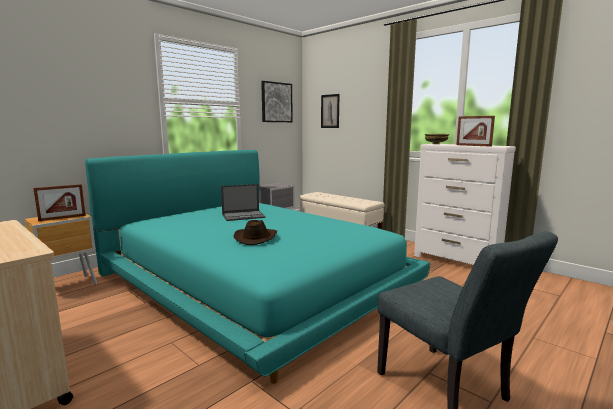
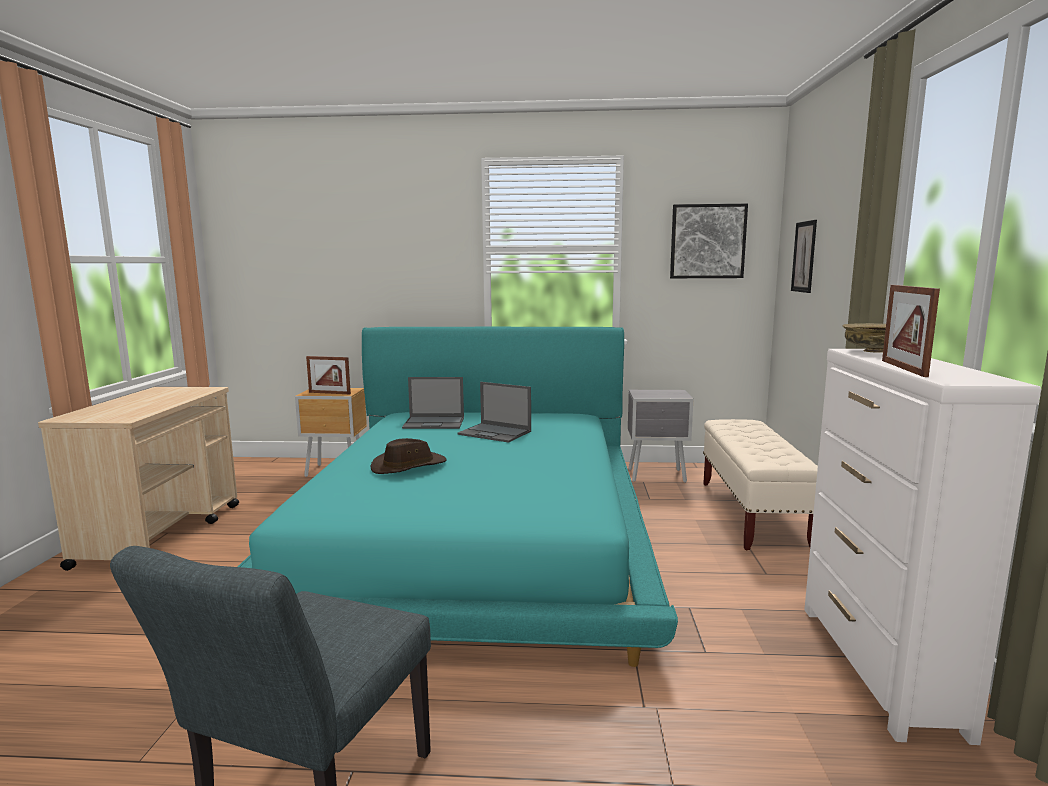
camera: 50 degrees right, 0 degrees up
none -> laptop [402,377,464,429]

